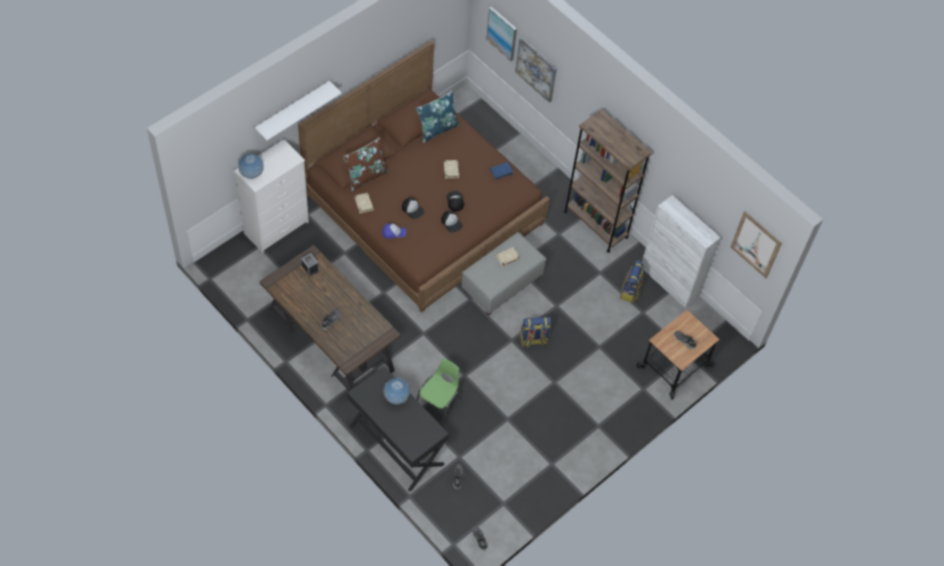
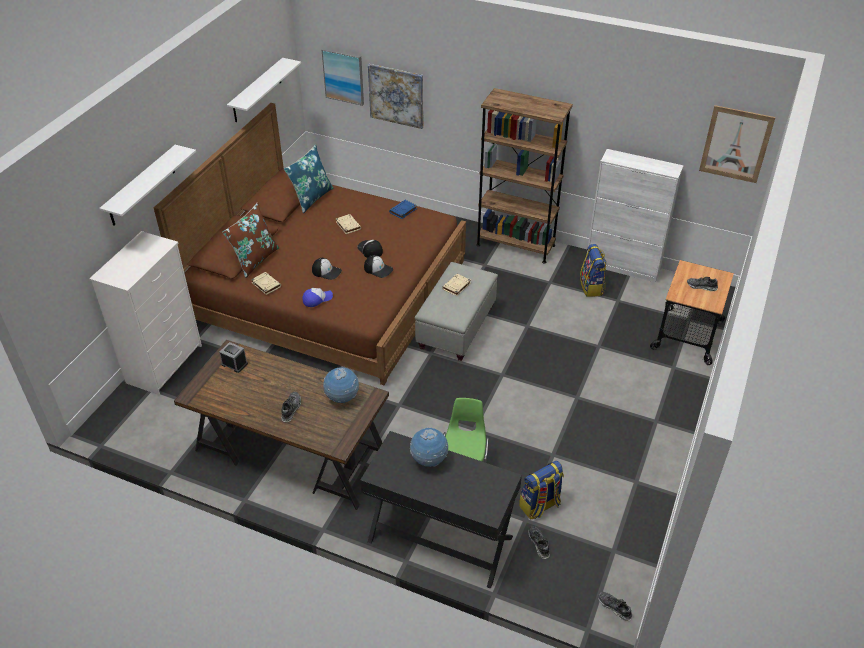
camera: 20 degrees left, 15 degrees down
globe [238,154,264,179] -> globe moved to [323,367,359,403]
backpack [520,316,551,348] -> backpack moved to [519,461,564,520]
none -> white shelf [227,58,301,122]

